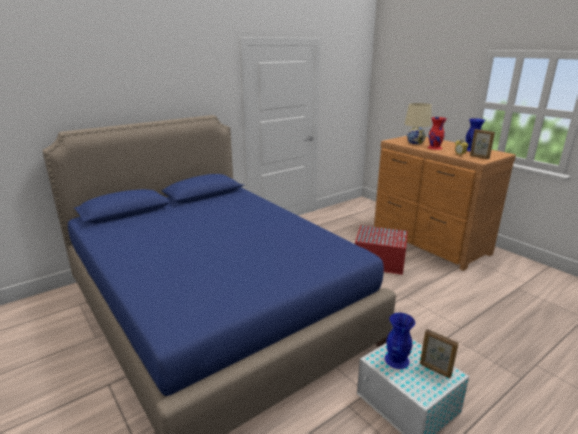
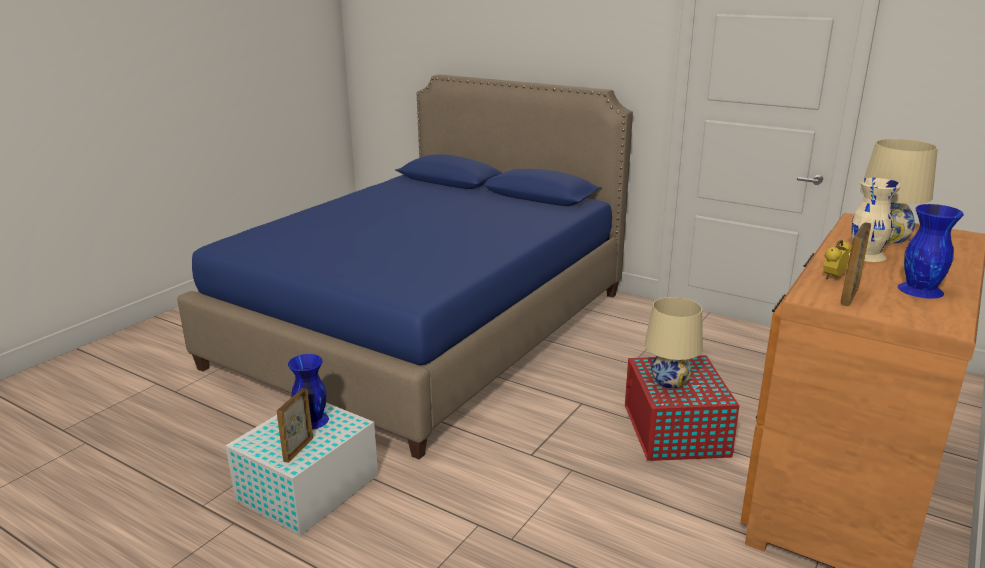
camera: 70 degrees right, 0 degrees up
red vase [427,117,446,150] -> beige vase [849,178,902,262]
none -> beige table lamp [645,297,703,389]

